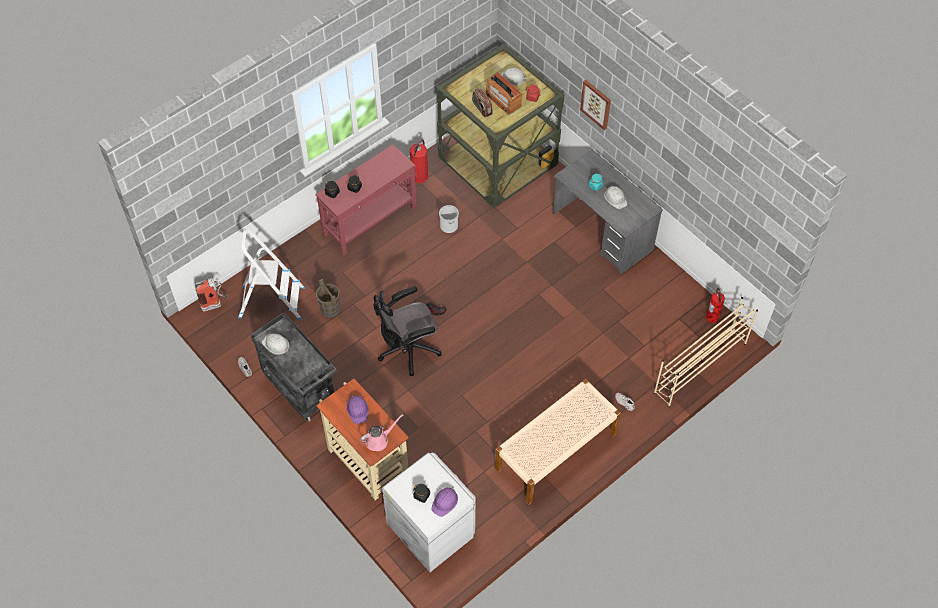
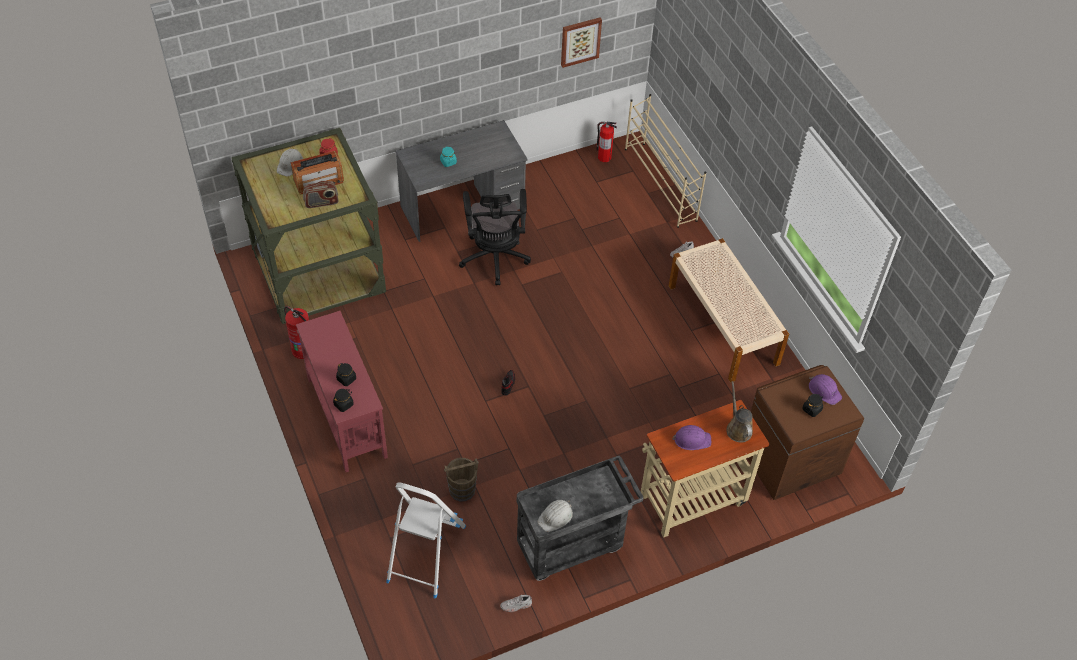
camera: 75 degrees left, 5 degrees down
fire extinguisher [195,278,228,312] -> none
pink watering can [360,414,403,451] -> brown watering can [726,381,753,442]
office chair [373,286,442,376] -> office chair moved to [459,189,531,285]
white washing machine [382,453,476,572] -> brown washing machine [748,365,864,500]
bucket [439,205,459,233] -> none
picture [580,80,611,130] -> picture moved to [561,18,602,68]
white hard hat [604,186,627,209] -> none

